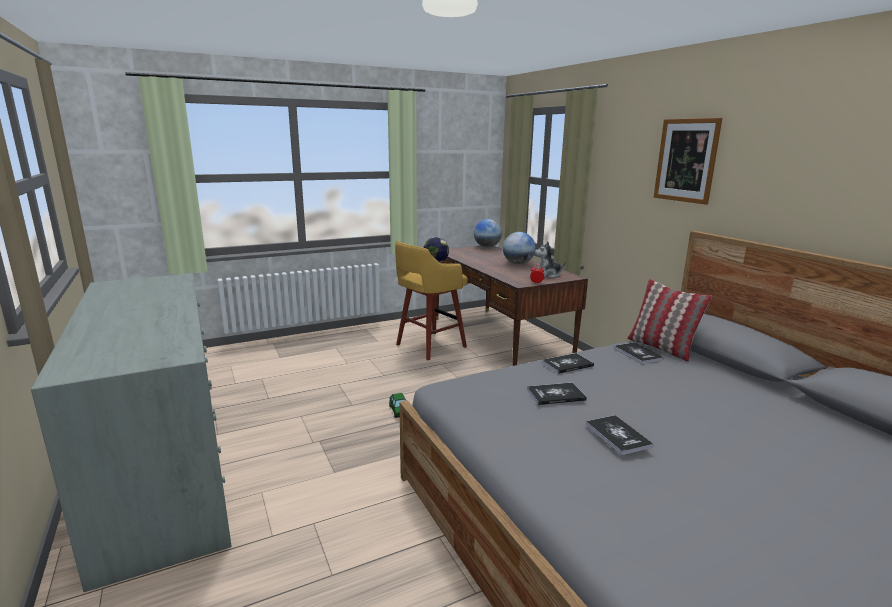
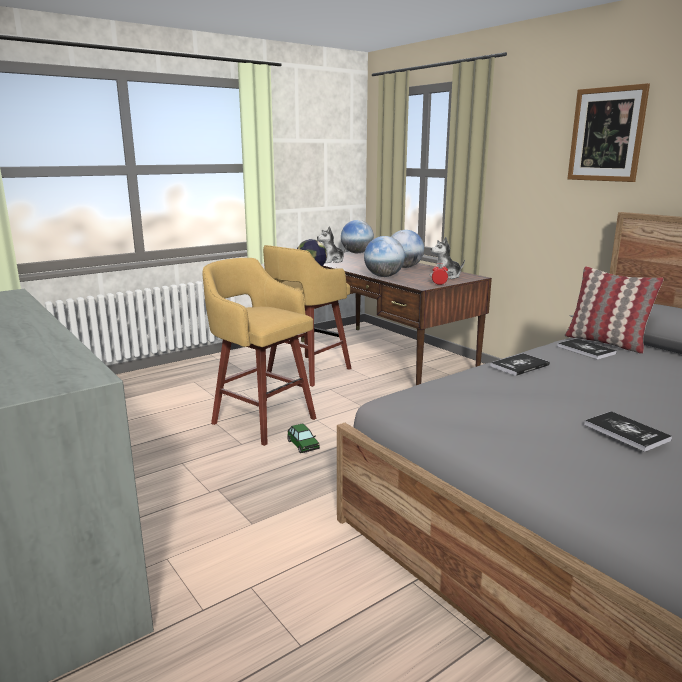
camera: 10 degrees left, 0 degrees up
book [527,382,587,405] -> none
none -> yellow stool [202,258,316,446]
none -> plush toy [317,226,346,264]
none -> globe [364,236,405,277]

